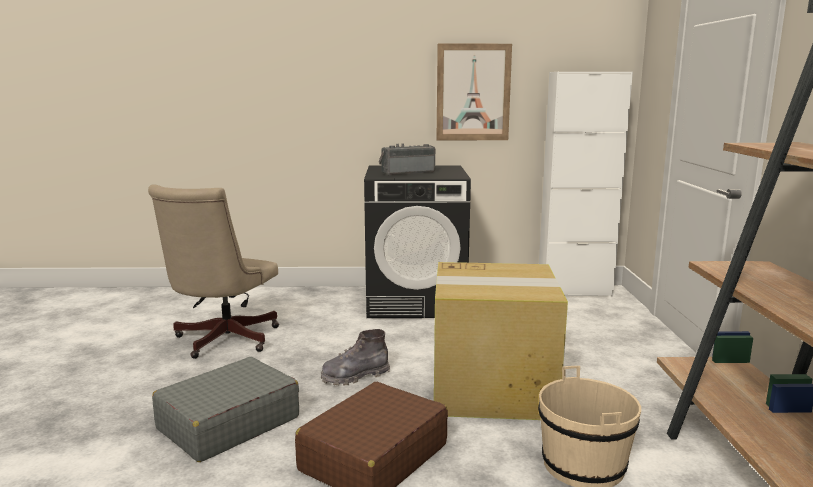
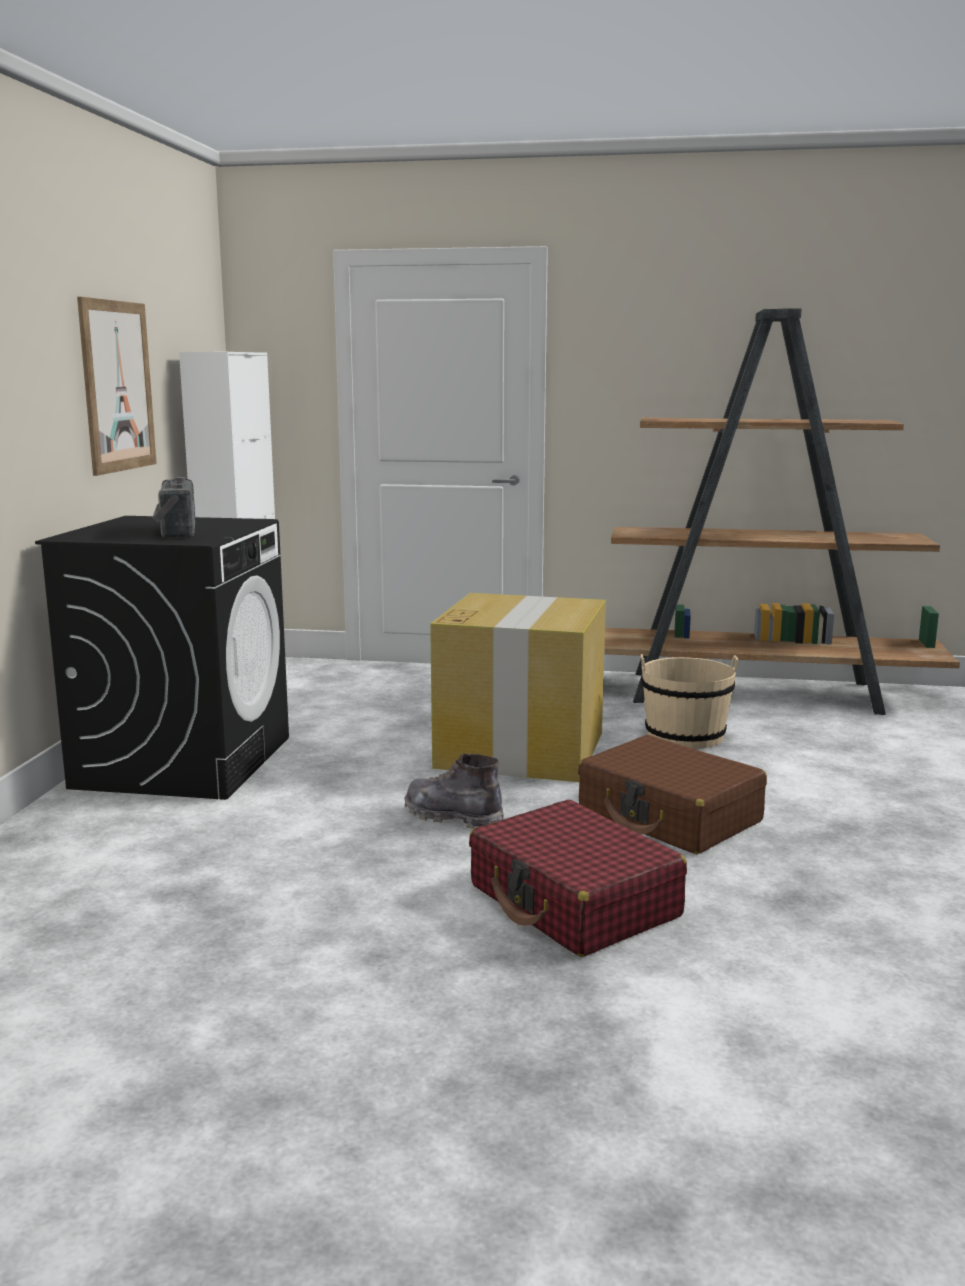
camera: 80 degrees left, 0 degrees up
beige office chair [148,185,279,359] -> none
grey suitcase [152,357,299,462] -> red suitcase [469,800,687,957]
grey boot [321,329,390,386] -> grey boot turned 135 degrees clockwise [405,753,504,829]

